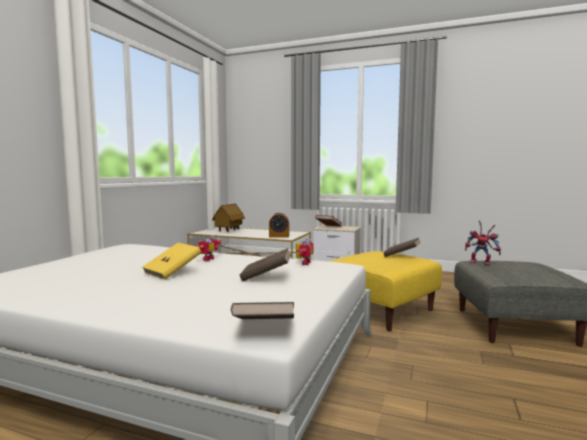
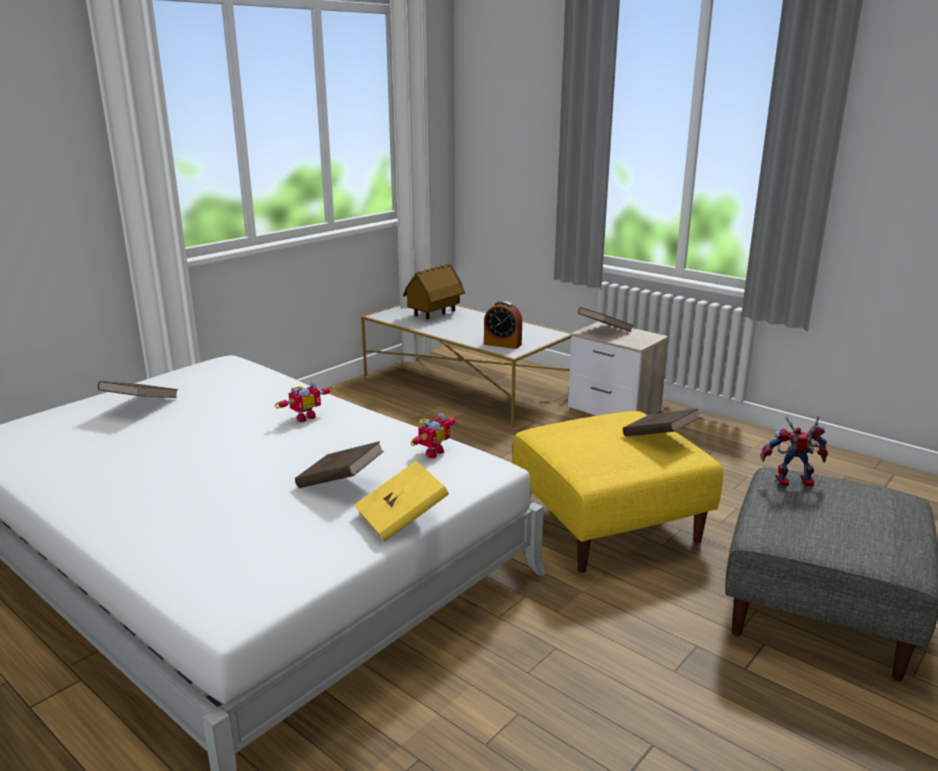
camera: 20 degrees right, 15 degrees up
yellow book [142,243,201,280] -> yellow book moved to [354,461,449,542]
brown book [231,302,294,319] -> brown book moved to [98,381,178,398]
toy robot [465,221,501,265] -> toy robot turned 135 degrees clockwise [760,415,828,487]

